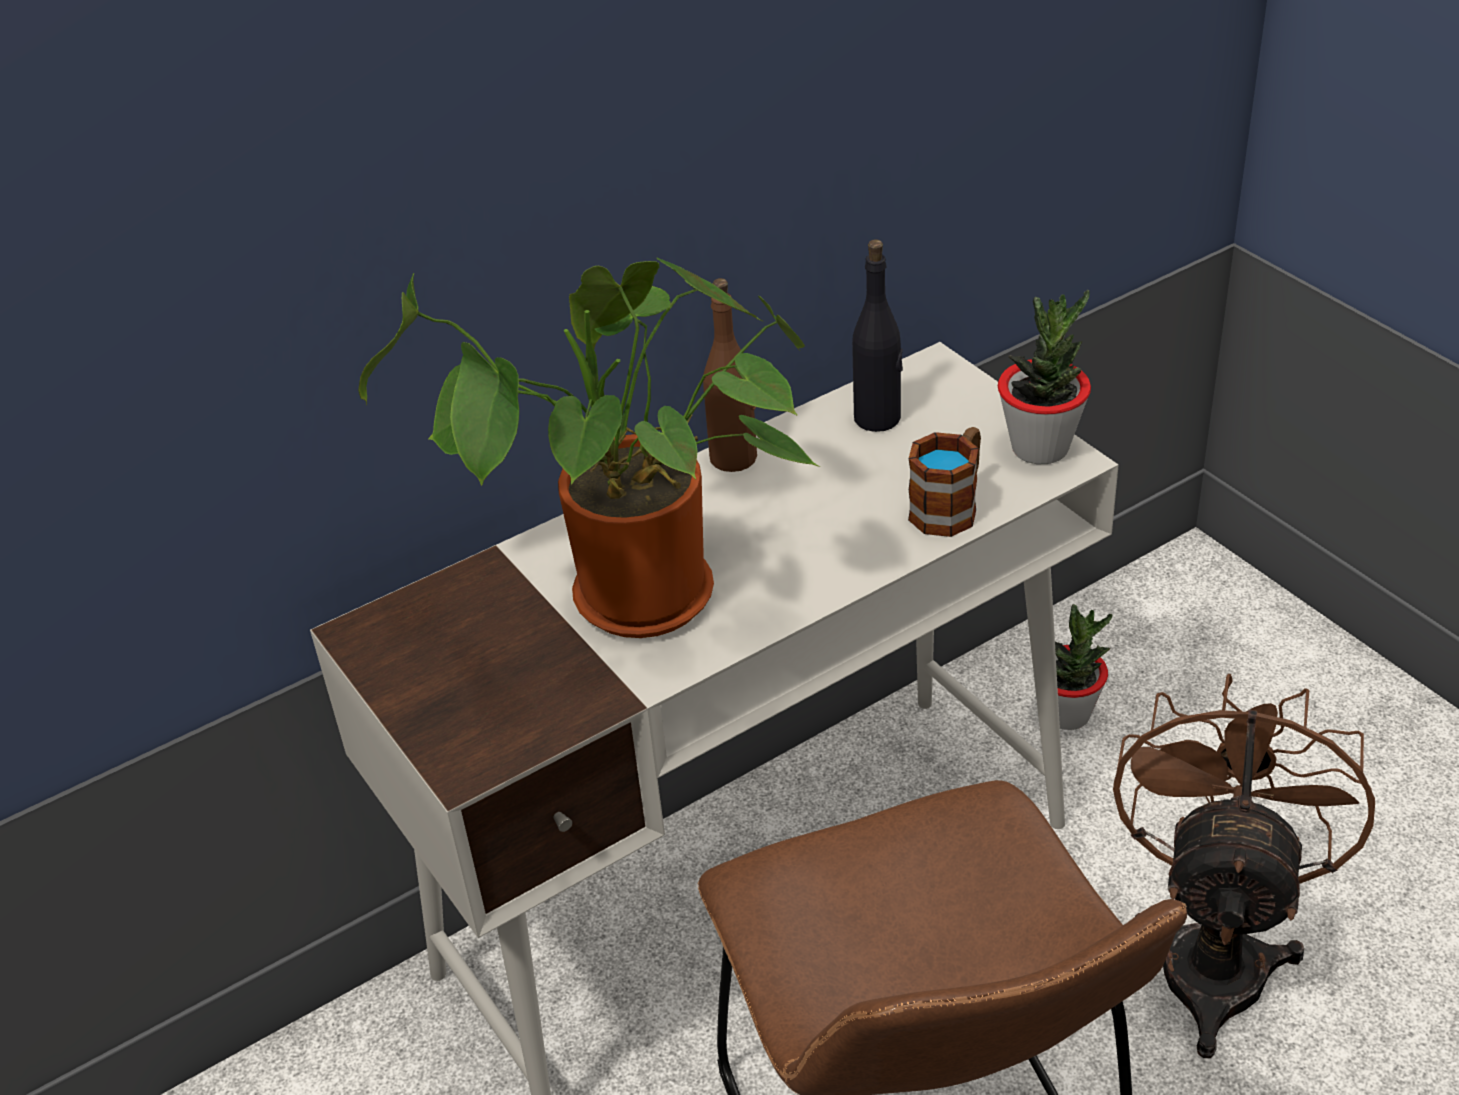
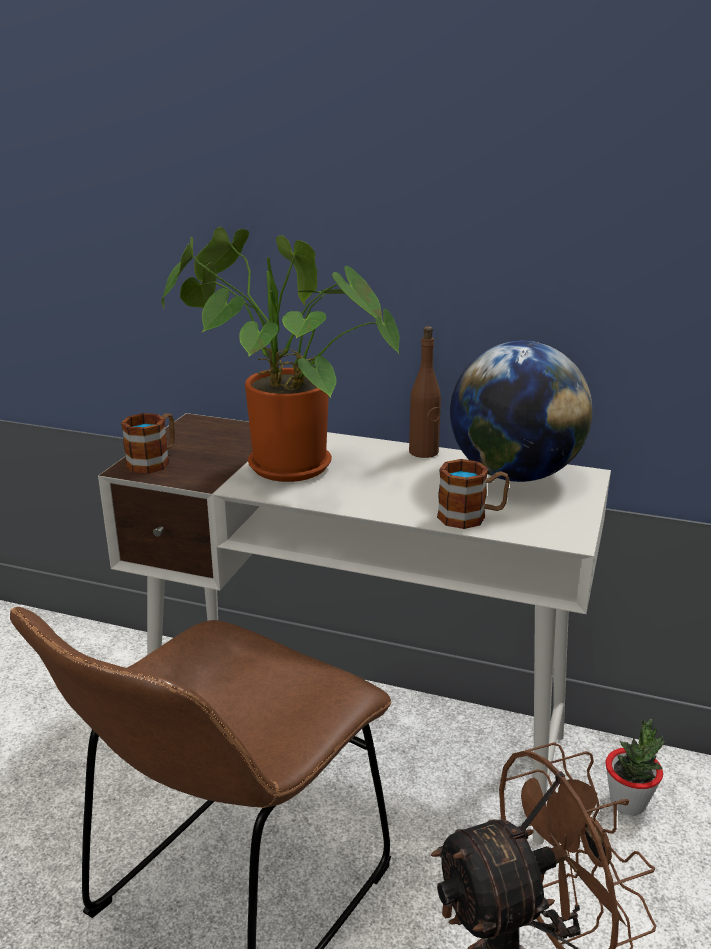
camera: 50 degrees right, 15 degrees down
black bottle [852,239,903,432] -> globe [450,341,592,482]
potted plant [998,290,1091,464] -> none
none -> mug [121,413,175,474]

